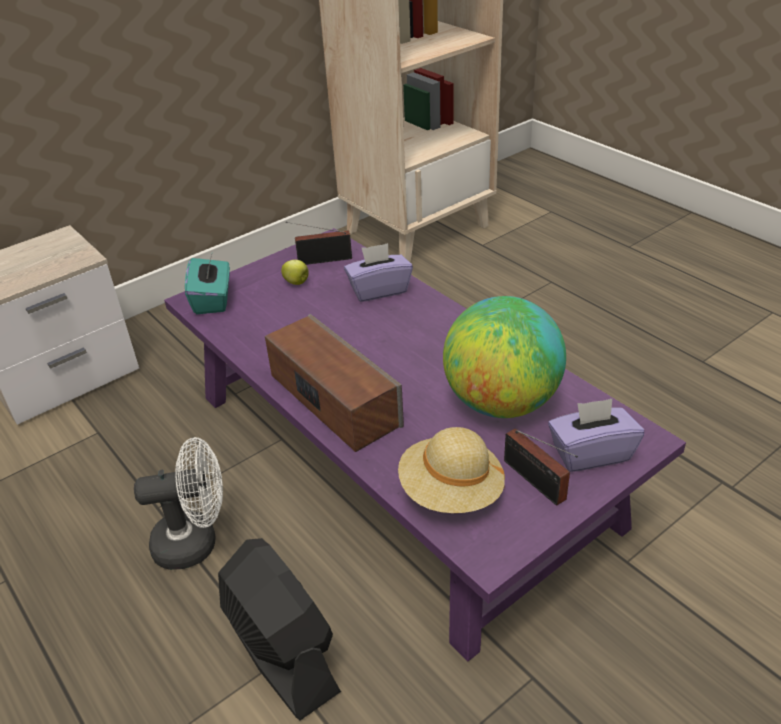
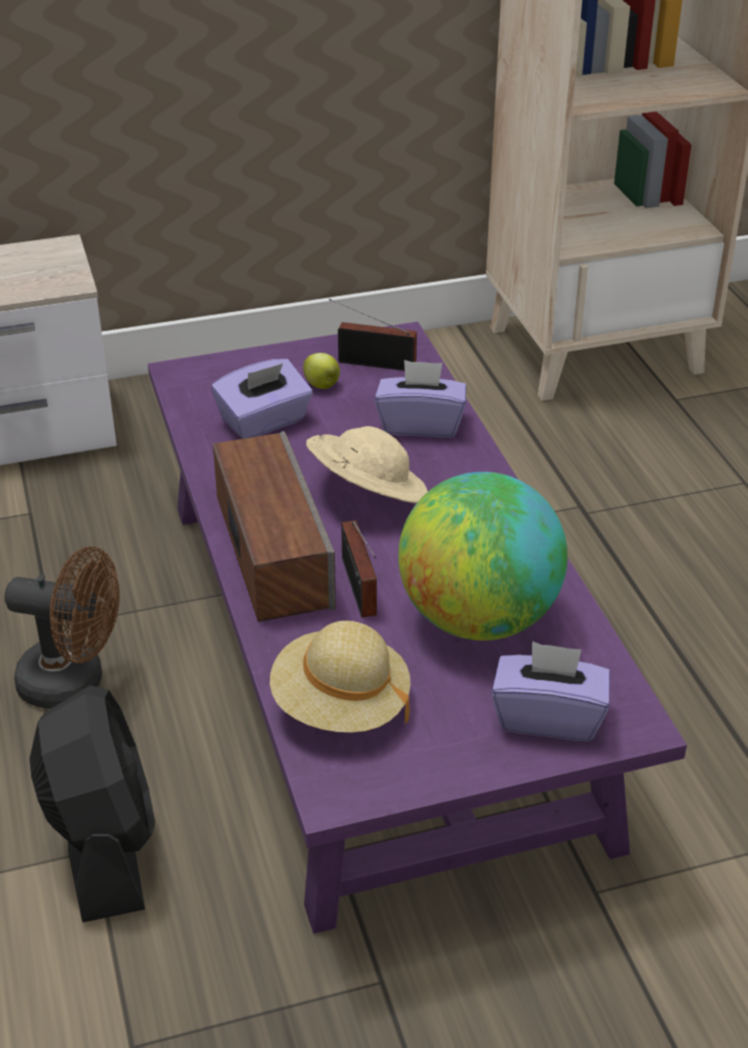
camera: 20 degrees right, 0 degrees up
white fan [134,437,223,570] -> brown fan [4,547,120,709]
turquoise tissue box [185,254,230,314] -> none
radio [504,428,578,505] -> radio moved to [341,520,377,618]
none -> purple tissue box [211,359,313,439]
none -> beige hat [306,426,428,503]

